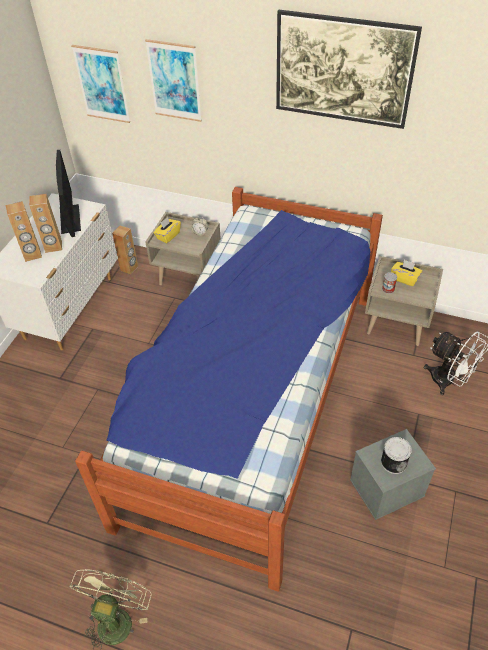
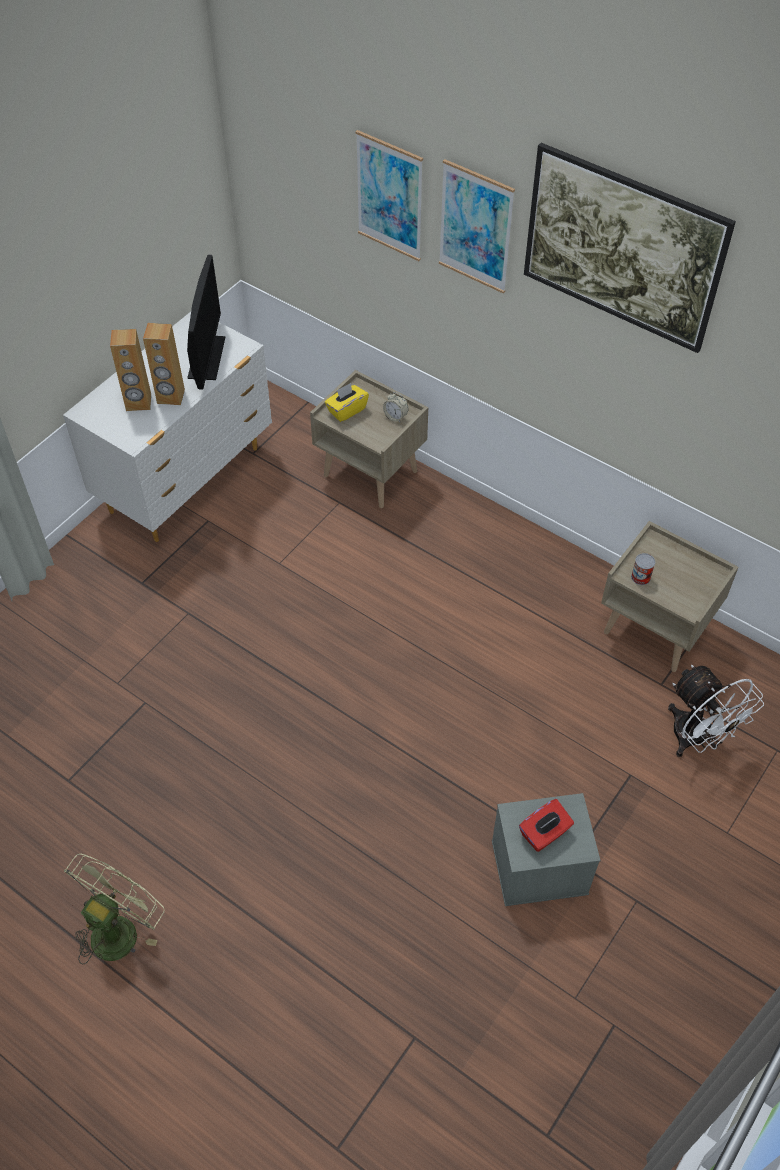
camera: 15 degrees right, 5 degrees up
picture [71,45,130,123] -> picture moved to [439,159,515,294]
bed [75,187,383,592] -> none
brown speaker [112,225,138,275] -> none
can [381,437,412,474] -> red tissue box [519,799,574,852]
yellow tissue box [391,260,422,286] -> none

